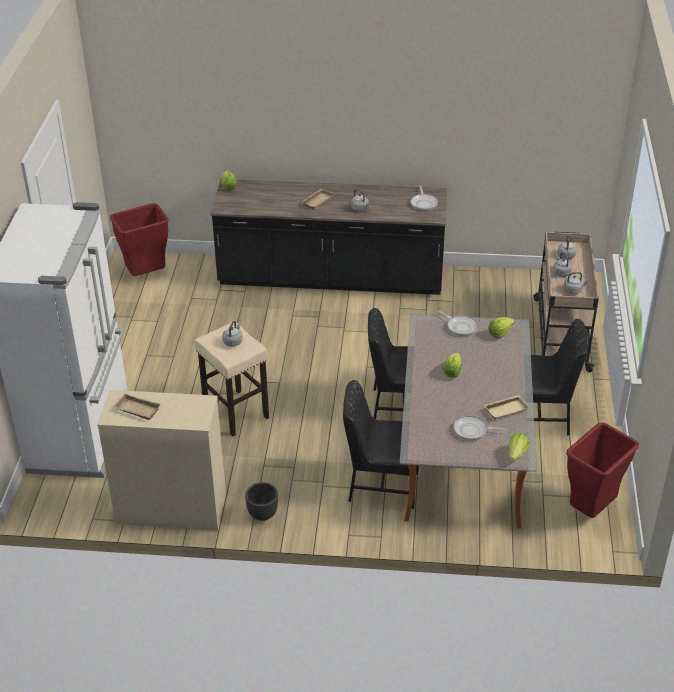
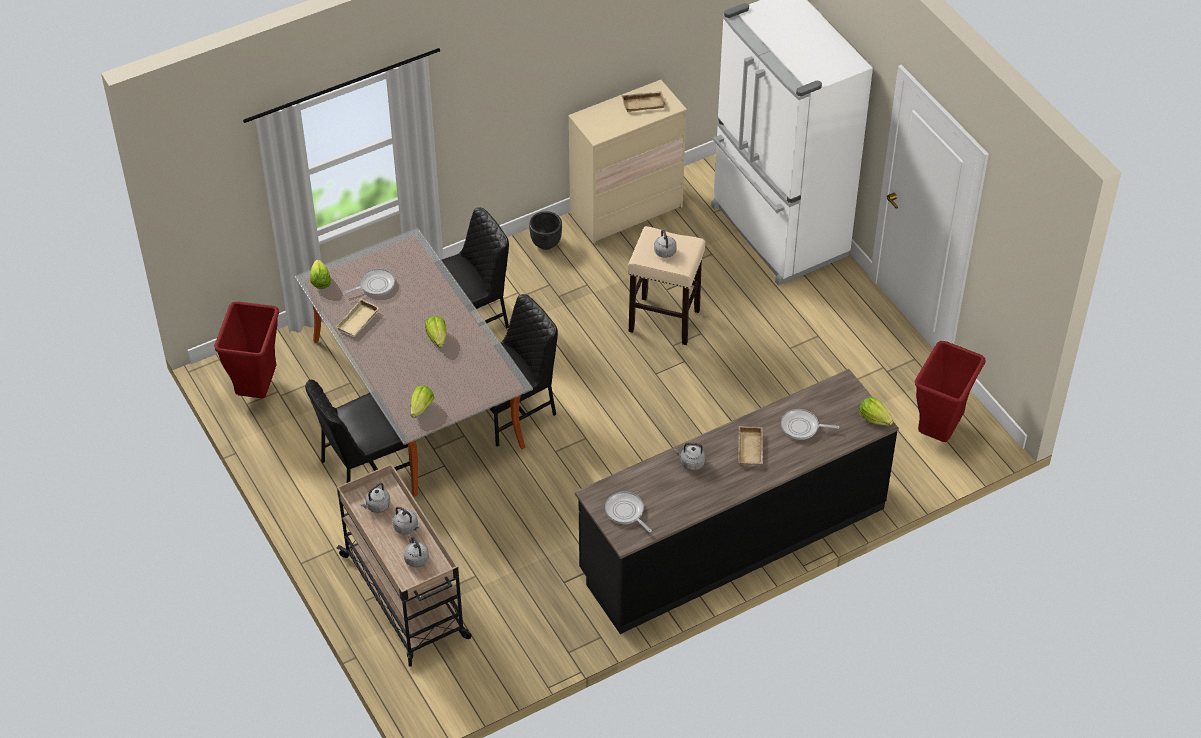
camera: 145 degrees right, 10 degrees up
frying pan [438,311,478,336] -> frying pan moved to [781,409,840,440]

